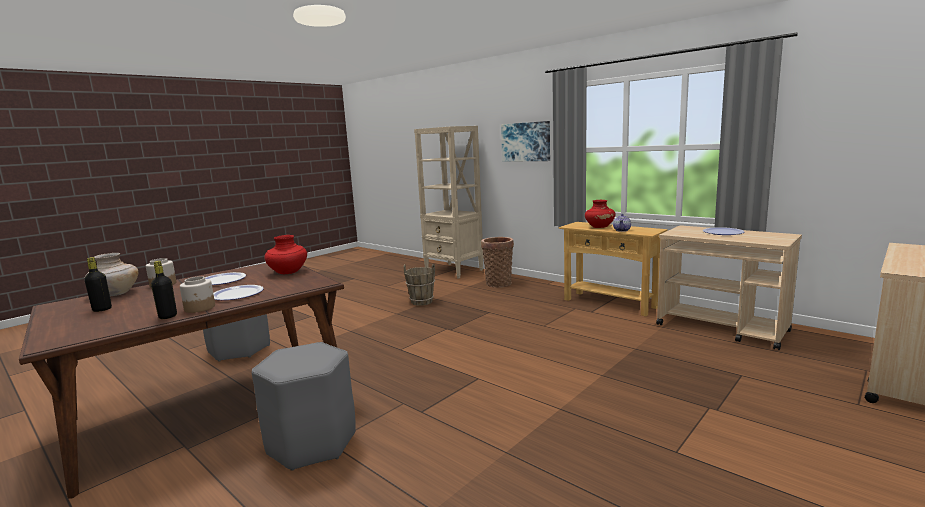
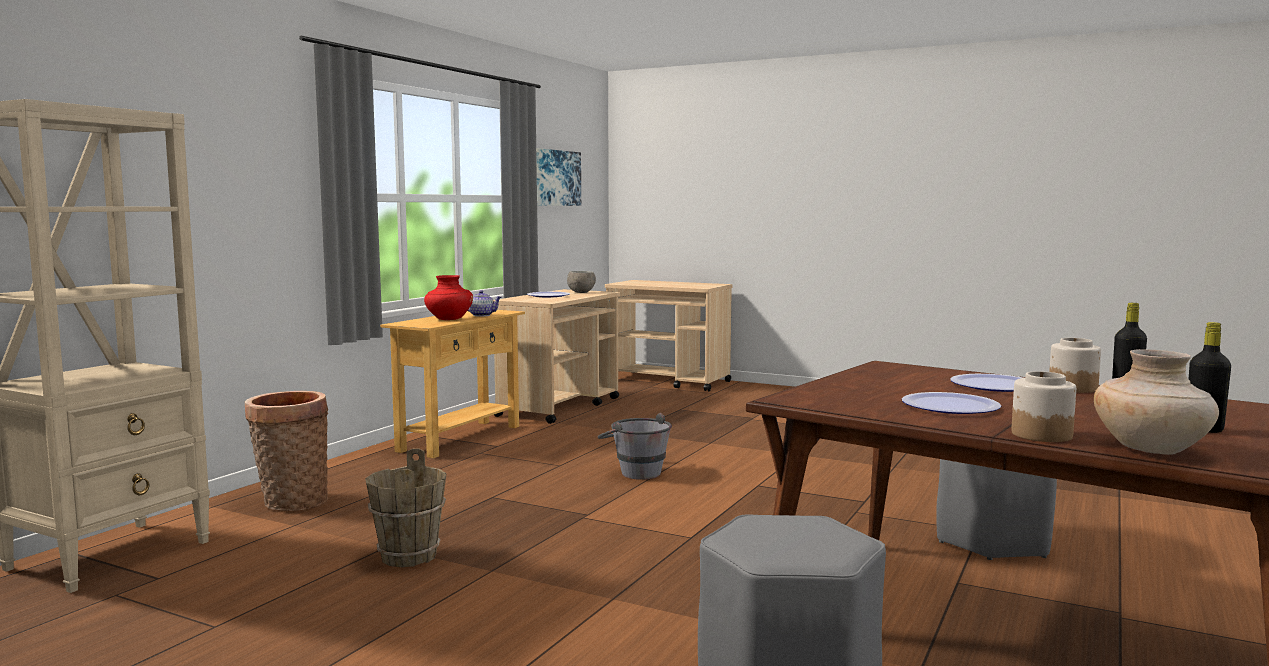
camera: 105 degrees left, 5 degrees down
red vase [264,235,307,274] -> none
picture [501,121,550,162] -> picture moved to [536,148,581,206]
none -> grey bowl [567,271,596,293]
none -> grey bucket [598,413,672,480]

